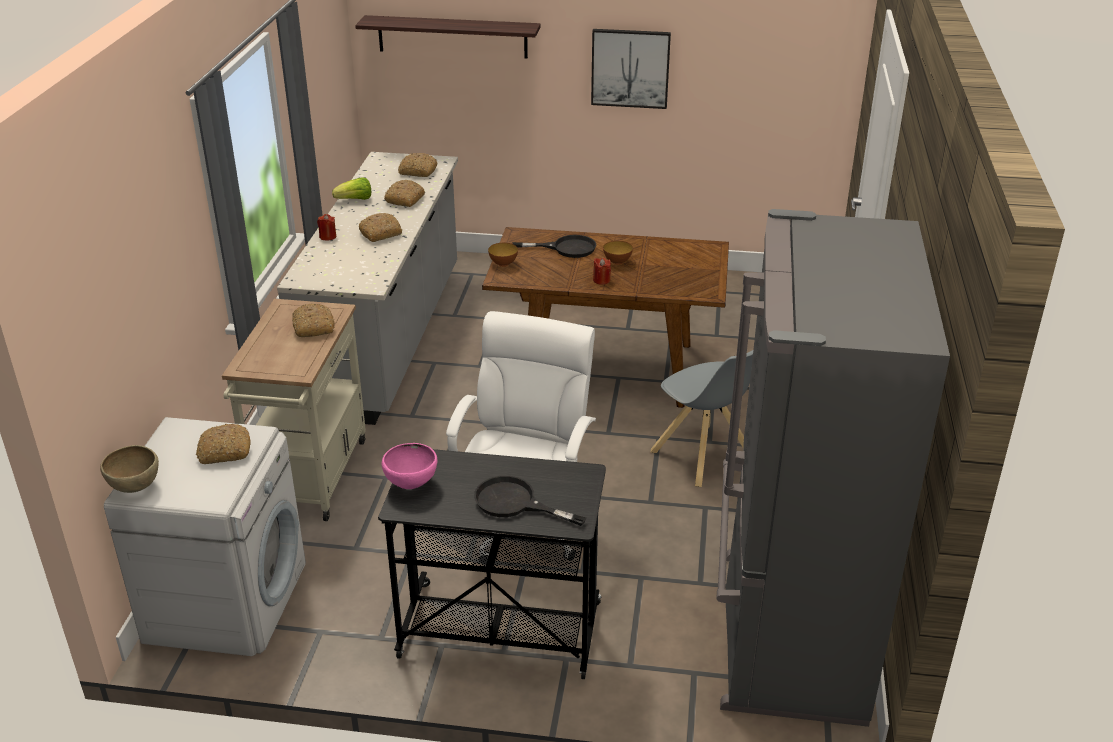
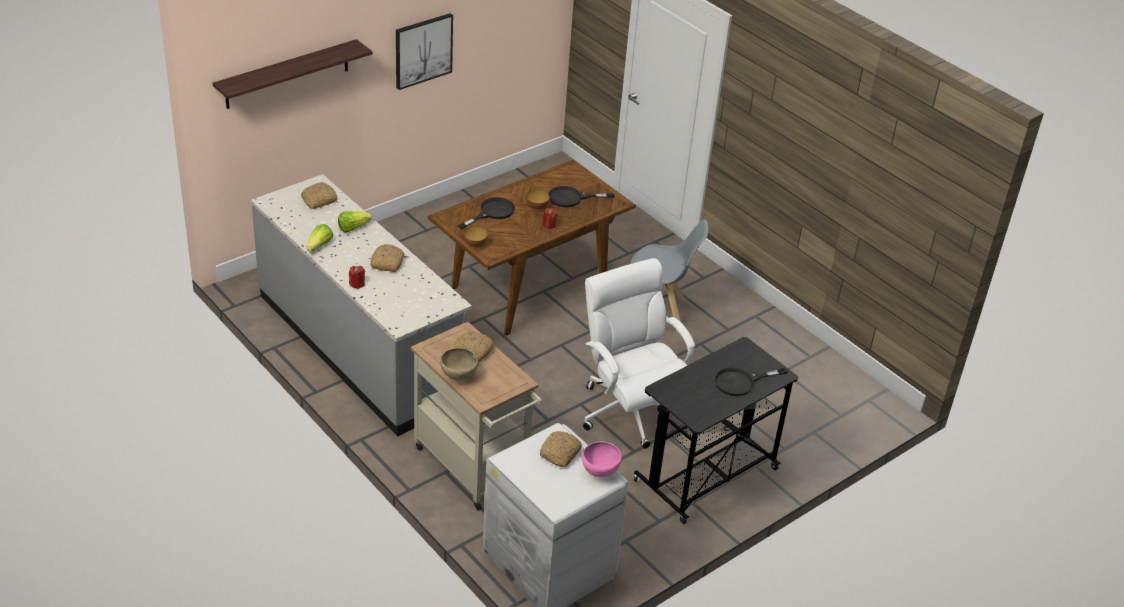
camera: 50 degrees left, 5 degrees up
brown bowl [100,445,159,493] -> brown bowl moved to [440,348,478,380]
pink bowl [381,443,438,489] -> pink bowl moved to [582,441,622,477]
bread [384,180,425,207] -> lettuce [338,211,372,232]
grey fridge [717,209,950,727] -> none
none -> black frying pan [548,186,615,207]

